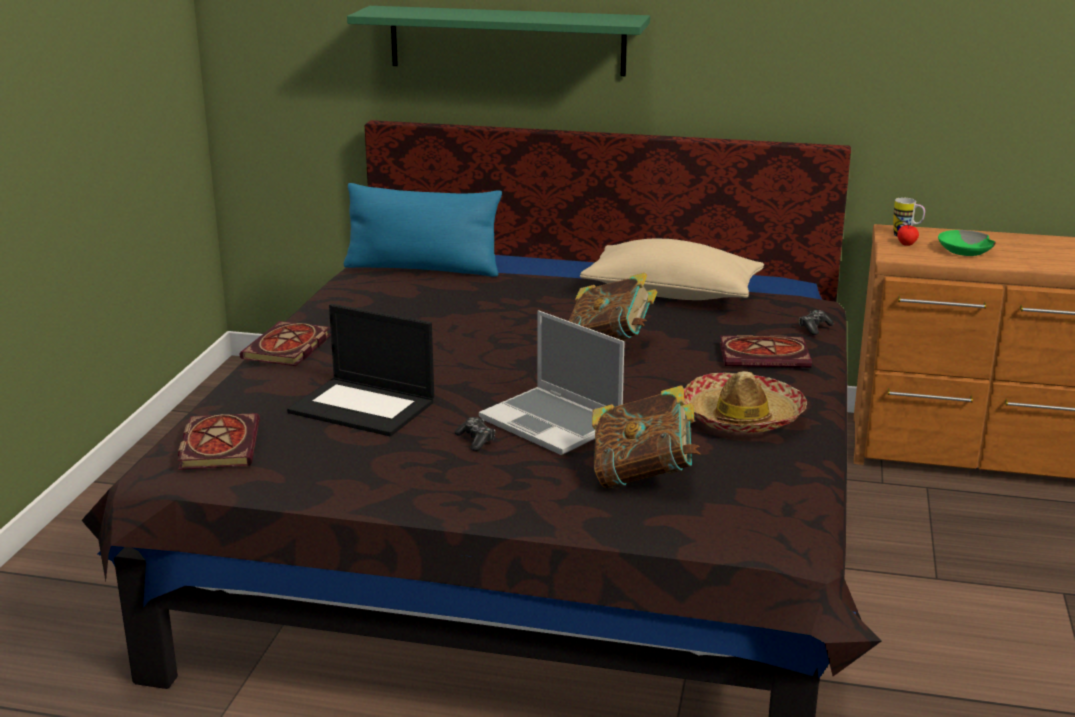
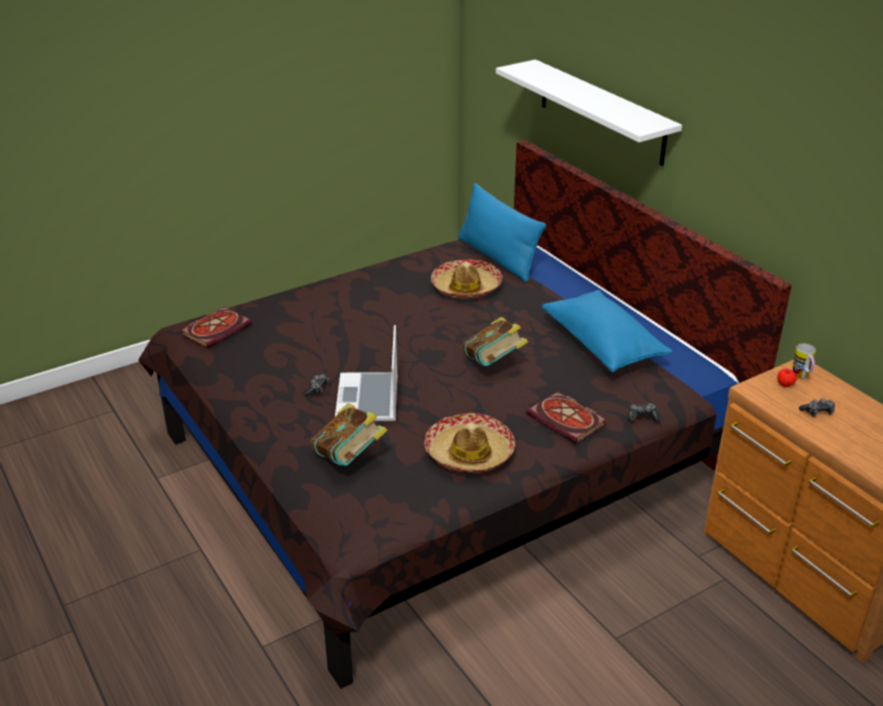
camera: 45 degrees right, 10 degrees up
book [240,321,331,366] -> none
laptop [287,304,434,436] -> none
green shelf [347,6,650,76] -> white shelf [496,59,682,166]
beige pillow [580,239,764,300] -> blue pillow [542,290,673,372]
green bowl [938,230,996,256] -> game controller [799,398,835,417]
none -> hat [431,259,502,299]

